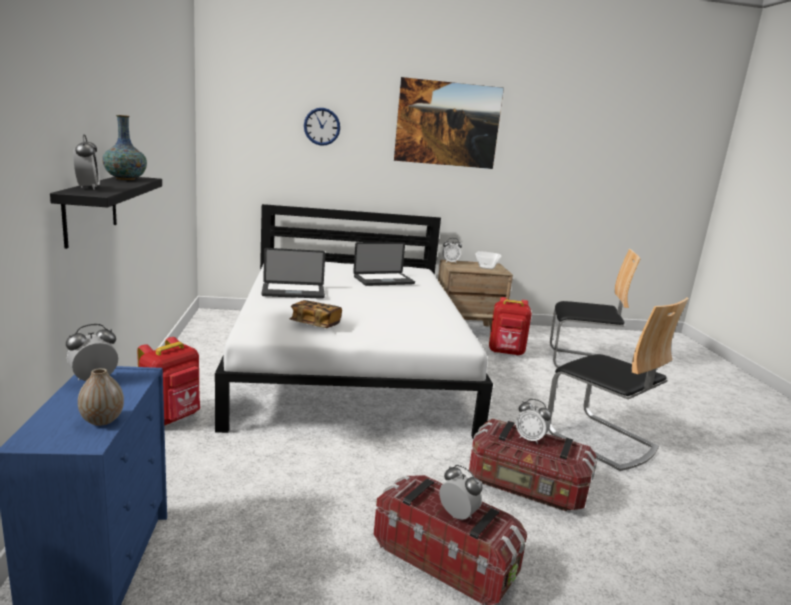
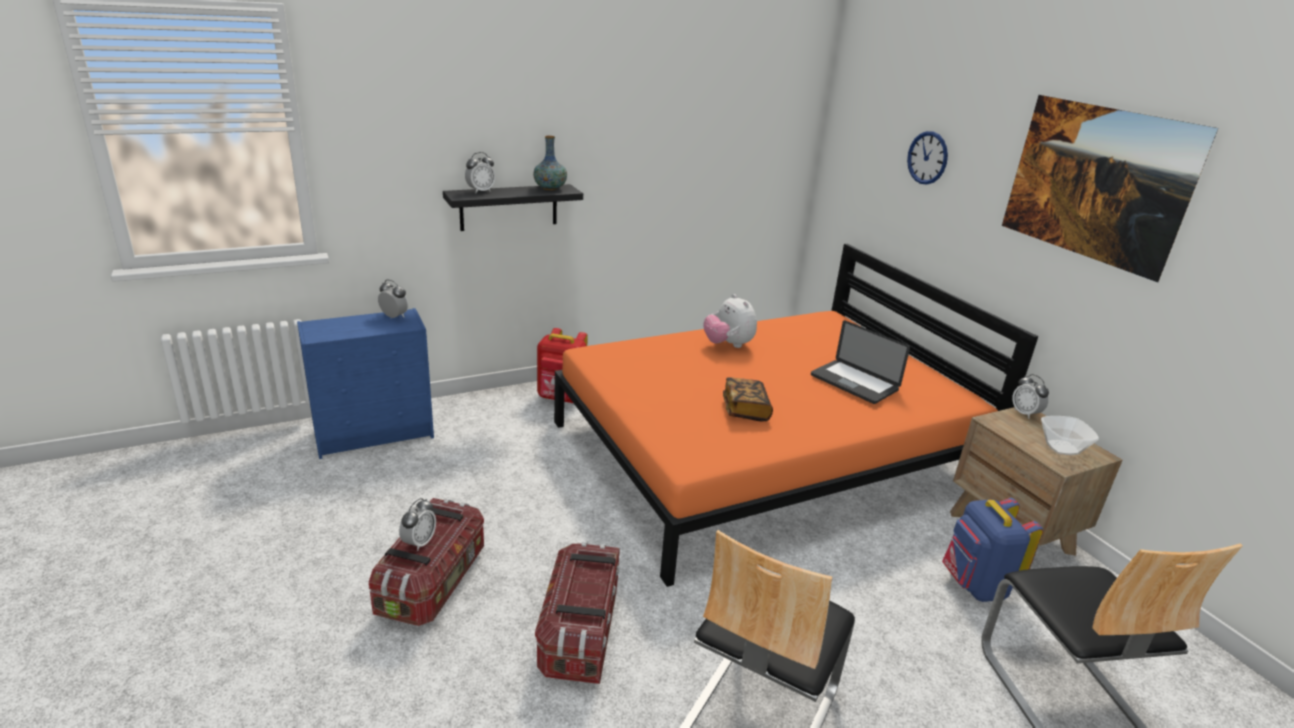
camera: 70 degrees right, 10 degrees up
vase [78,368,124,426] -> none
white bed [215,204,493,439] -> orange bed [554,244,1038,587]
laptop [261,248,325,299] -> plush toy [704,294,757,348]
book [290,300,342,328] -> book moved to [723,377,773,421]
red backpack [489,297,532,356] -> blue backpack [942,498,1043,602]
alarm clock [516,399,551,445] -> none

